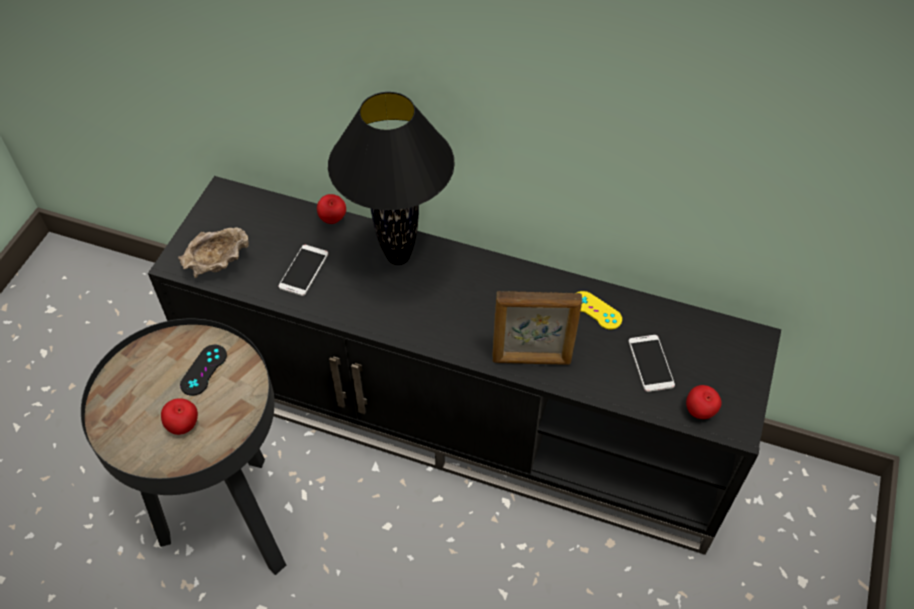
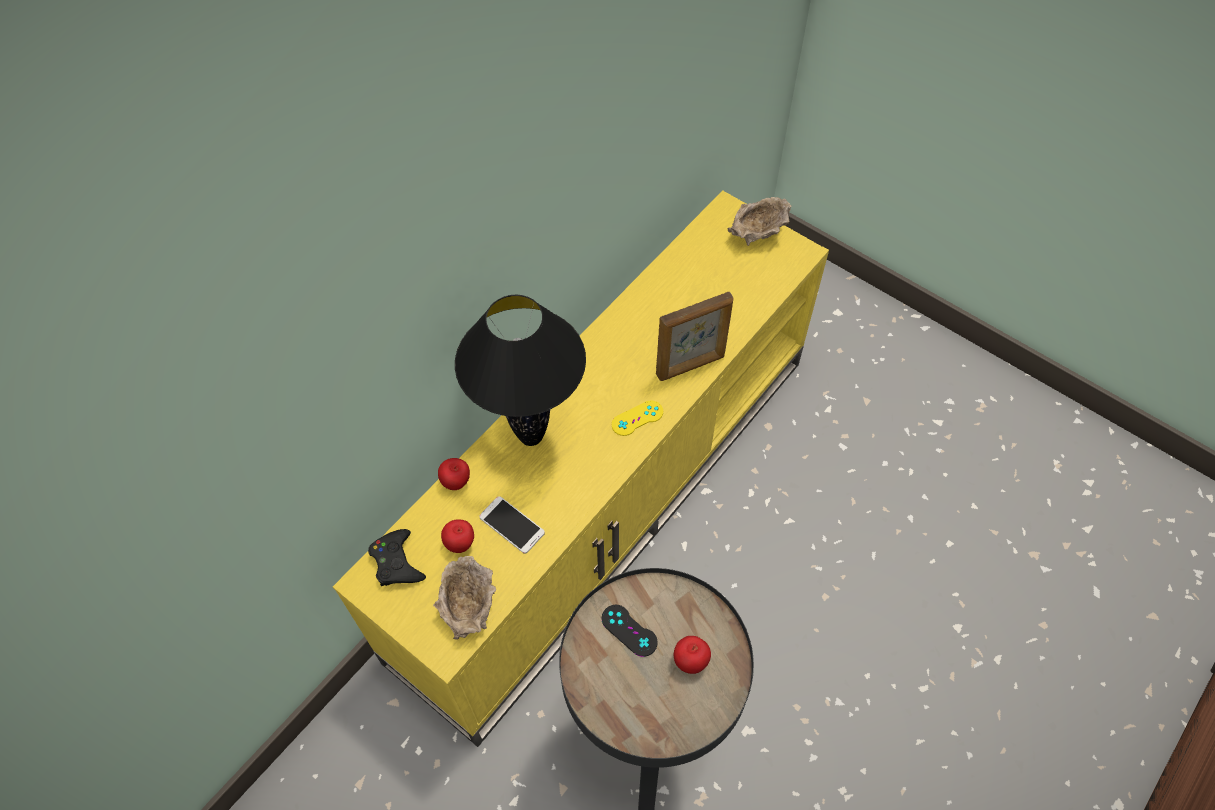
camera: 70 degrees left, 5 degrees up
black tv stand [148,176,781,555] -> yellow tv stand [333,190,829,747]
picture frame [493,291,582,365] -> picture frame turned 45 degrees clockwise [656,291,733,381]
yellow game controller [577,291,622,329] -> yellow game controller moved to [612,400,663,436]
phone [628,335,675,392] -> none
apple [686,385,722,419] -> apple moved to [441,519,474,553]
none -> black game controller [368,529,426,586]
none -> beige bowl [728,197,791,246]

